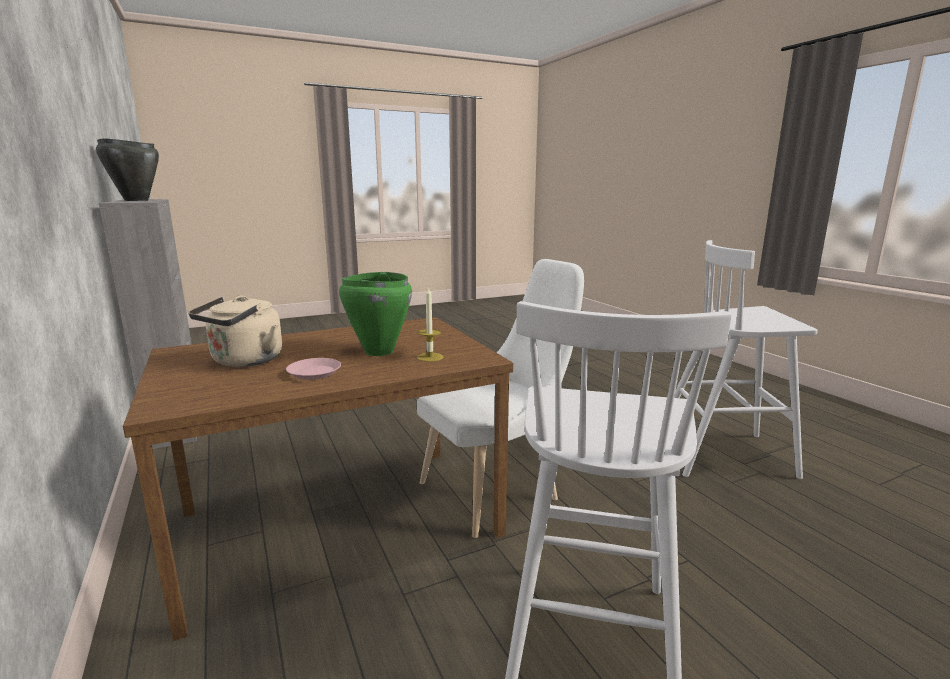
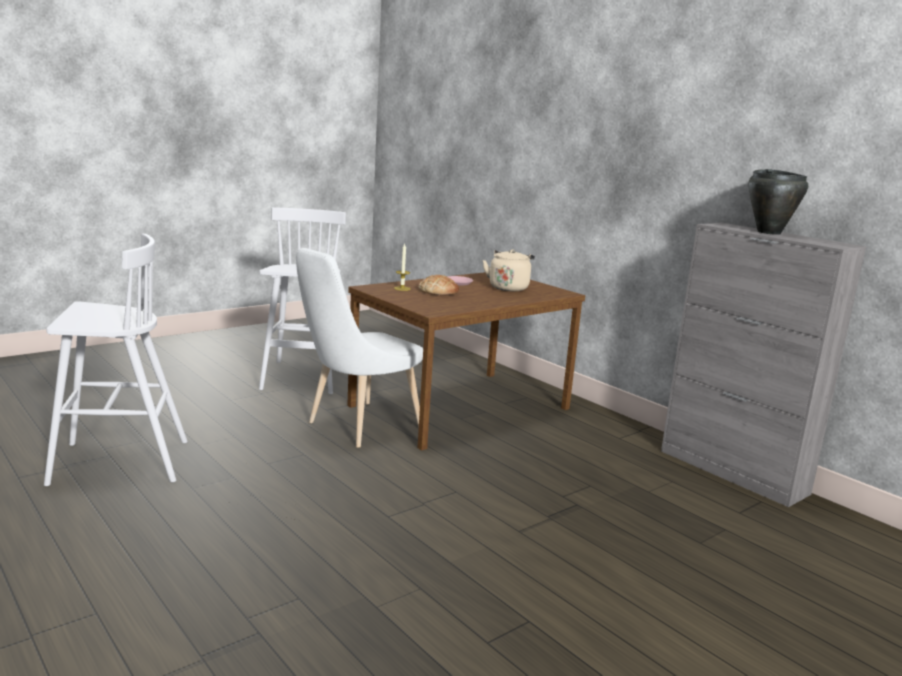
camera: 165 degrees right, 0 degrees up
green cooking pot [339,272,412,356] -> bread [419,275,459,295]

